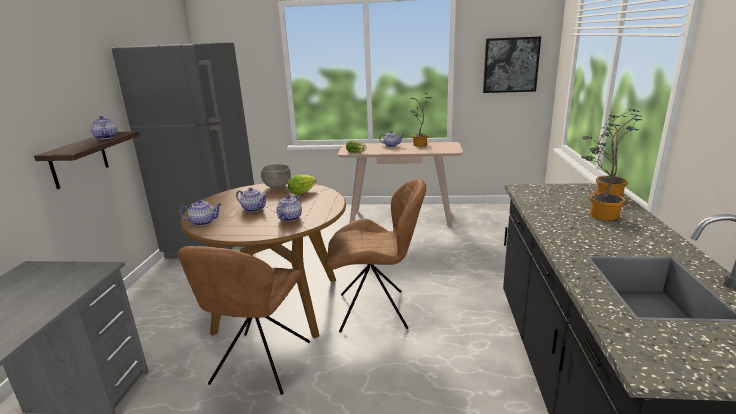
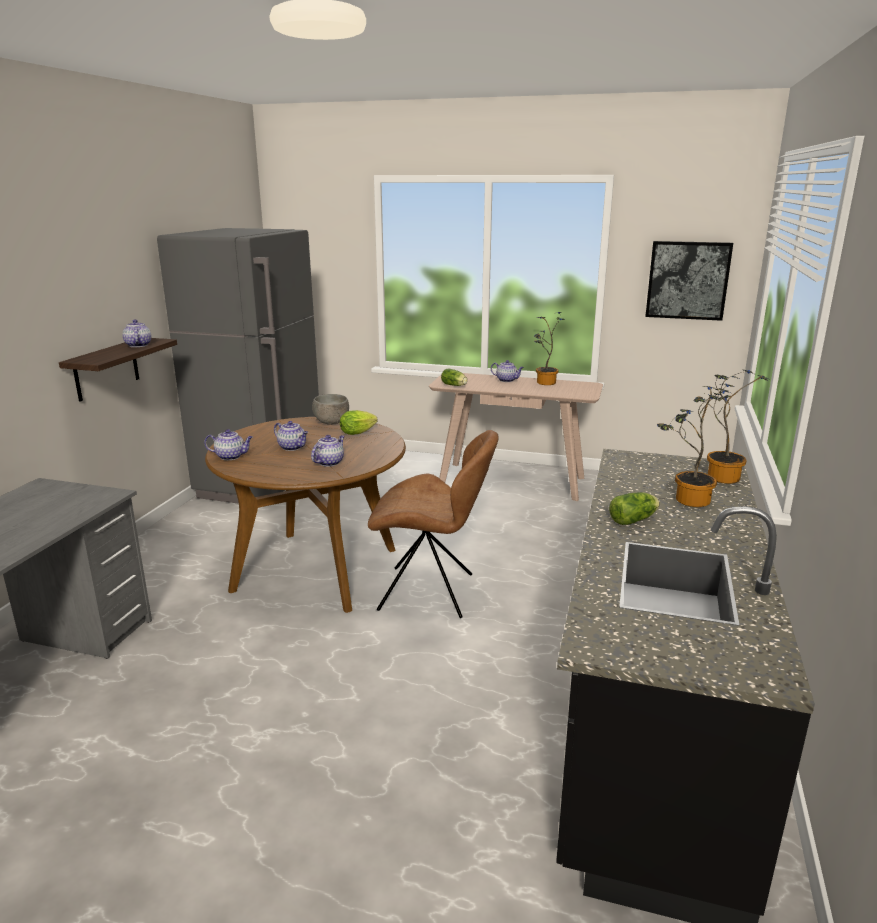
camera: 10 degrees right, 0 degrees up
brown chair [177,246,310,395] -> none
none -> lettuce [609,492,660,525]

